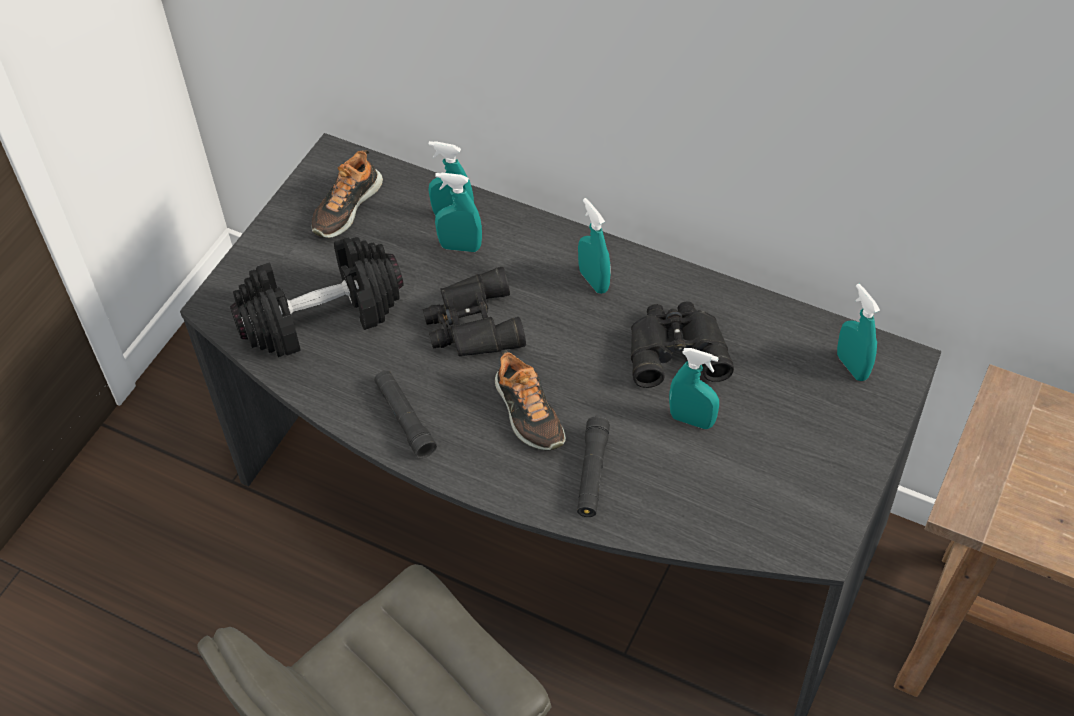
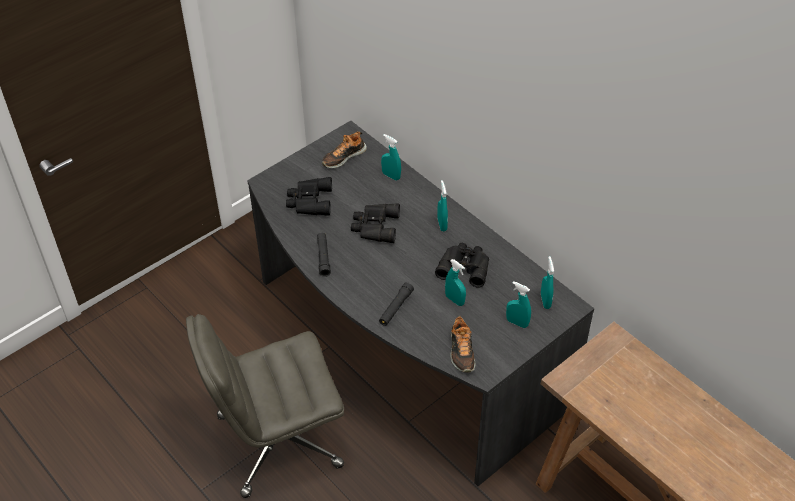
camera: 20 degrees right, 5 degrees down
black dumbbell [230,237,403,357] -> black binoculars [286,177,332,216]
turquoise spray bottle [435,173,482,252] -> turquoise spray bottle moved to [506,281,531,328]
shoe [495,350,566,451] -> shoe moved to [450,316,475,373]

